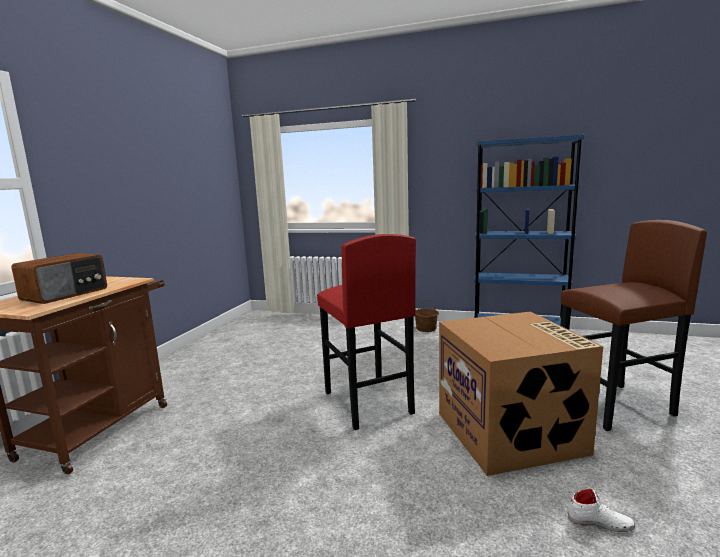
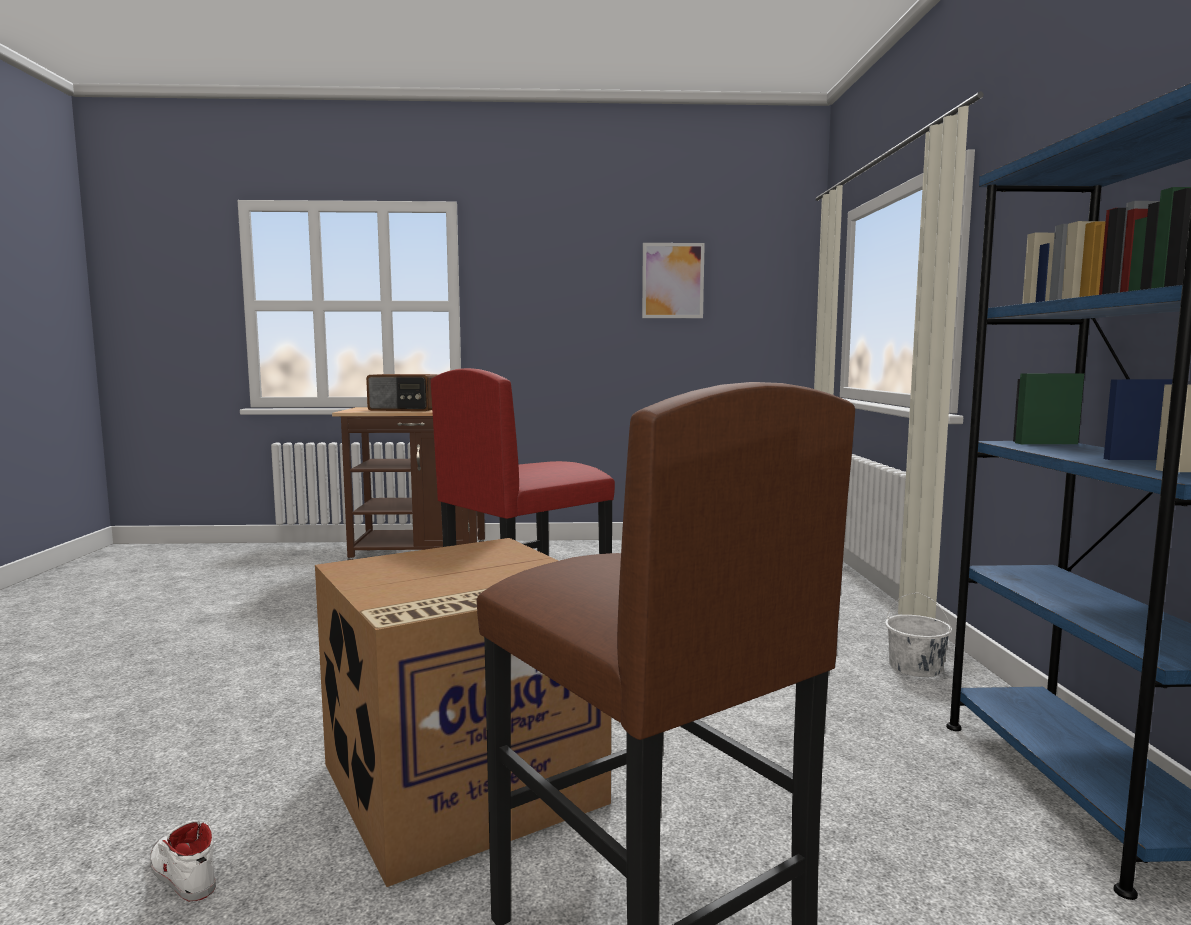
camera: 70 degrees right, 5 degrees down
brown bucket [415,299,439,332] -> white bucket [885,593,952,677]
white shoe [568,487,635,532] -> white shoe turned 135 degrees clockwise [150,820,216,902]
none -> picture [642,243,705,318]

